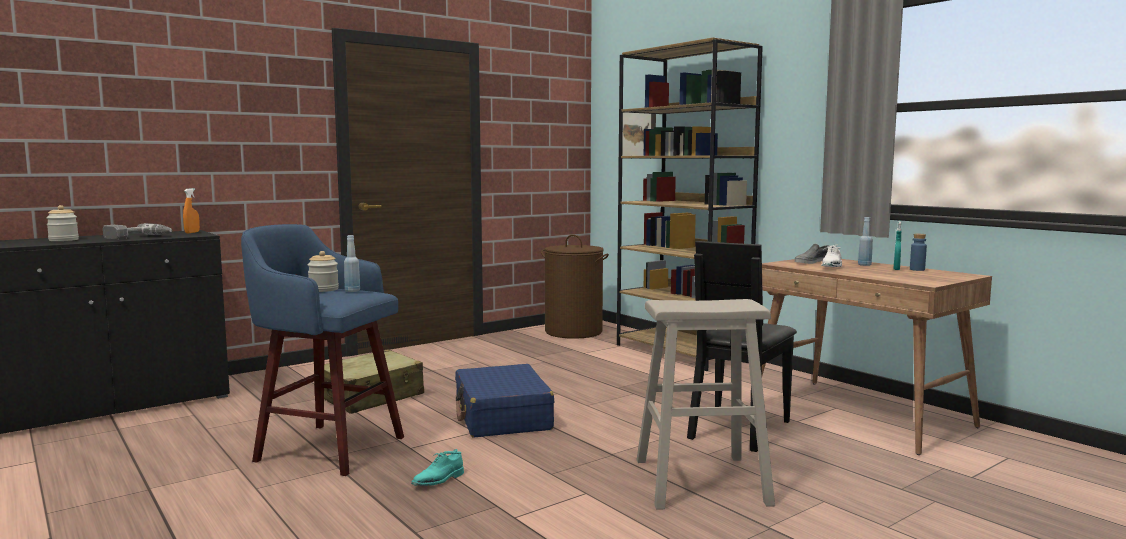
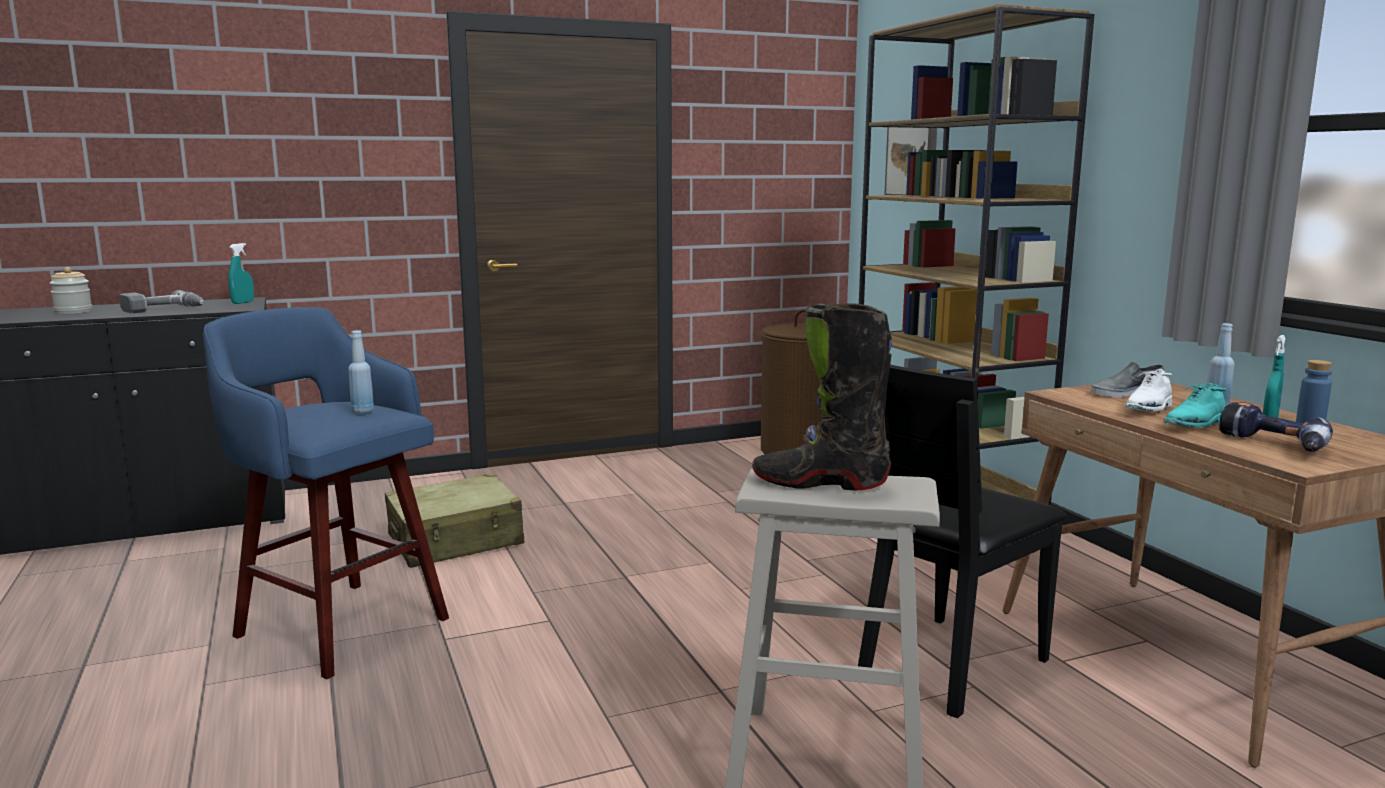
camera: 15 degrees right, 5 degrees up
orange spray bottle [183,188,200,233] -> turquoise spray bottle [228,243,254,304]
jar [308,251,339,292] -> none
turquoise shoe [411,449,464,486] -> turquoise shoe moved to [1164,383,1226,428]
blue suitcase [455,364,554,437] -> none
none -> black boot [752,303,892,490]
none -> power drill [1219,402,1333,452]

